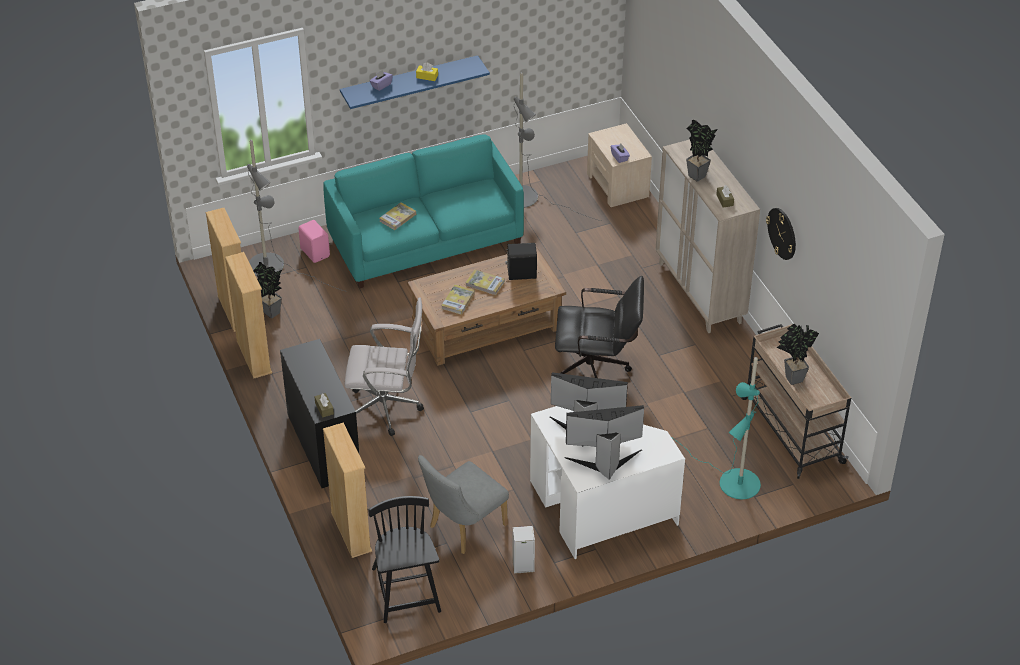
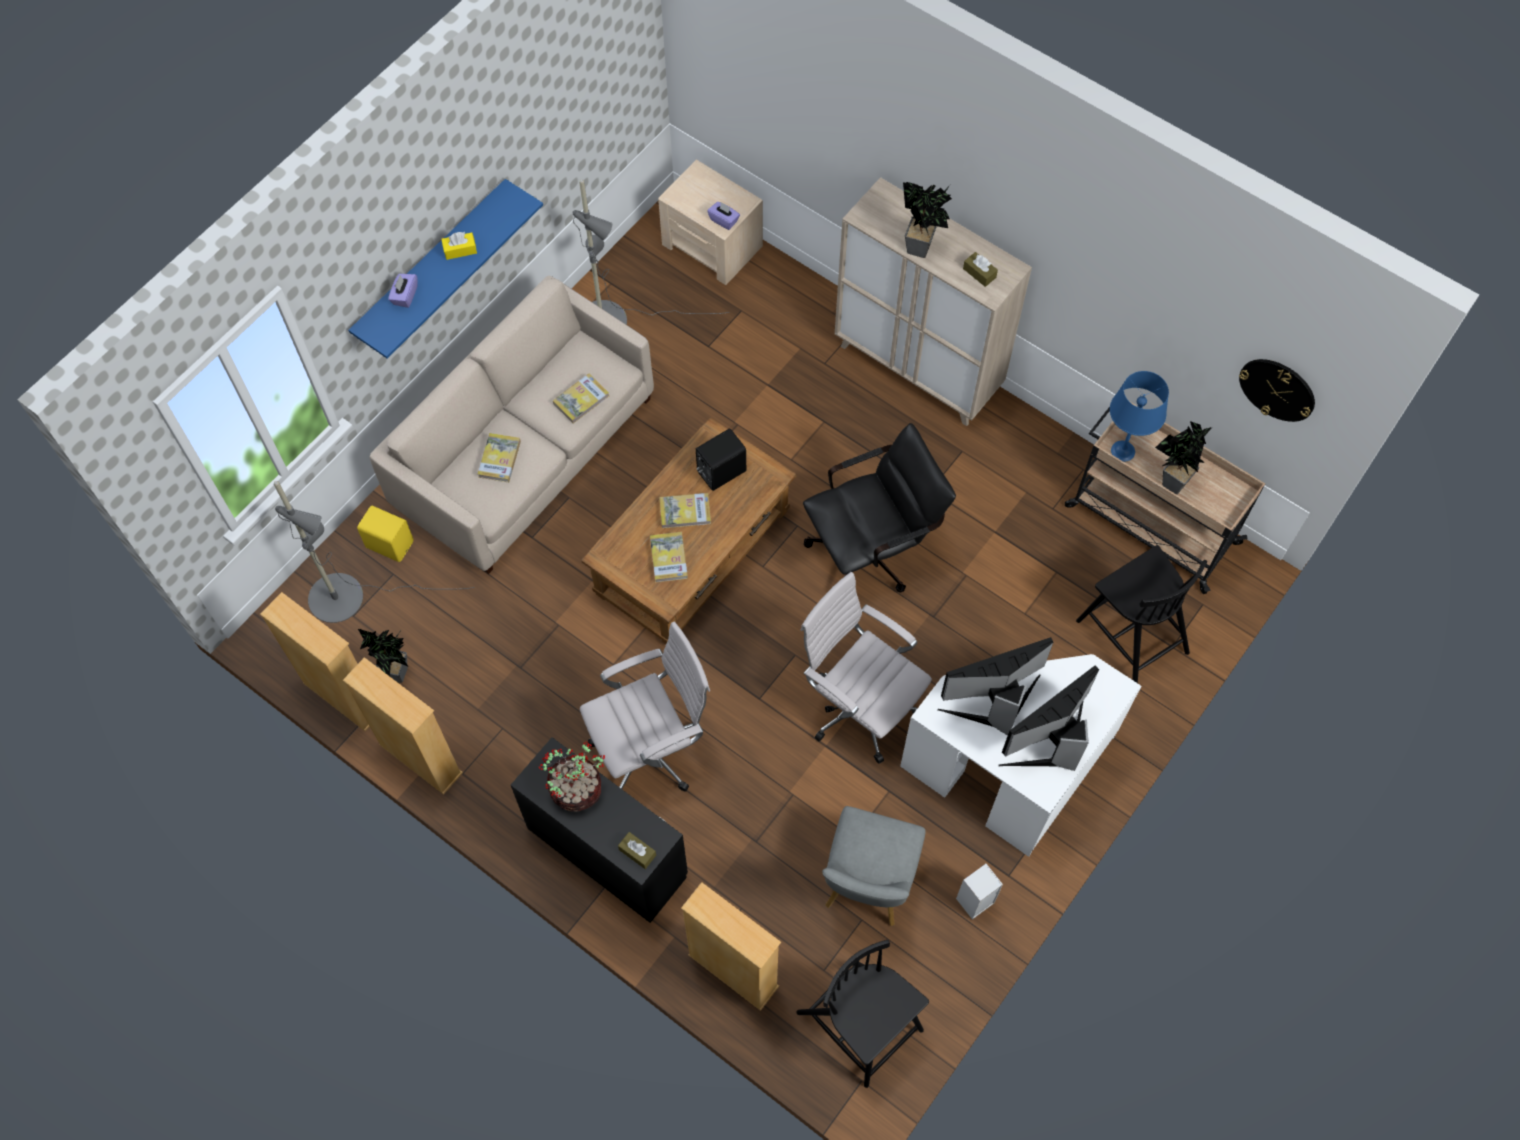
camera: 30 degrees left, 20 degrees up
pink speaker [298,220,330,263] -> yellow speaker [357,506,414,562]
turquoise sofa [323,135,524,289] -> beige sofa [370,276,654,574]
turquoise floor lamp [671,357,761,499] -> black chair [1076,545,1207,683]
wall clock [766,208,796,260] -> wall clock moved to [1239,359,1315,422]
none -> potted plant [539,741,605,811]
none -> book [553,374,609,424]
none -> white office chair [801,572,932,764]
none -> blue table lamp [1110,371,1169,462]

